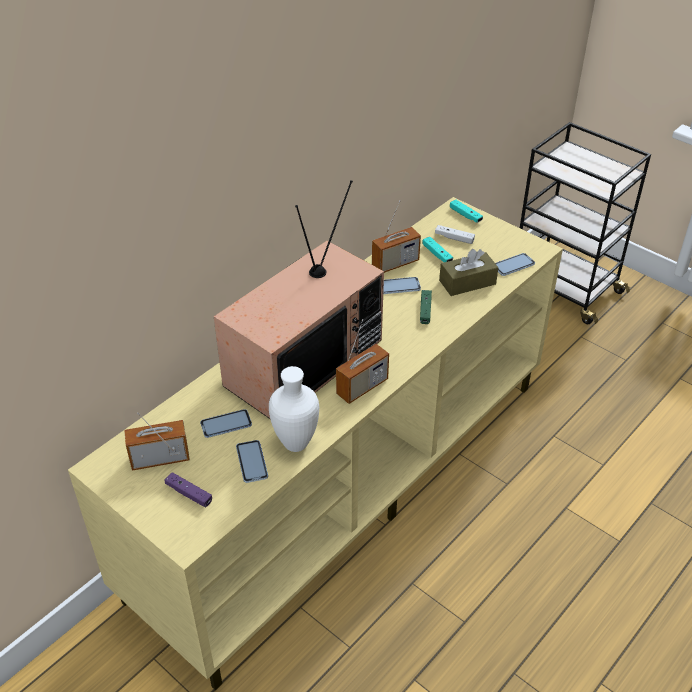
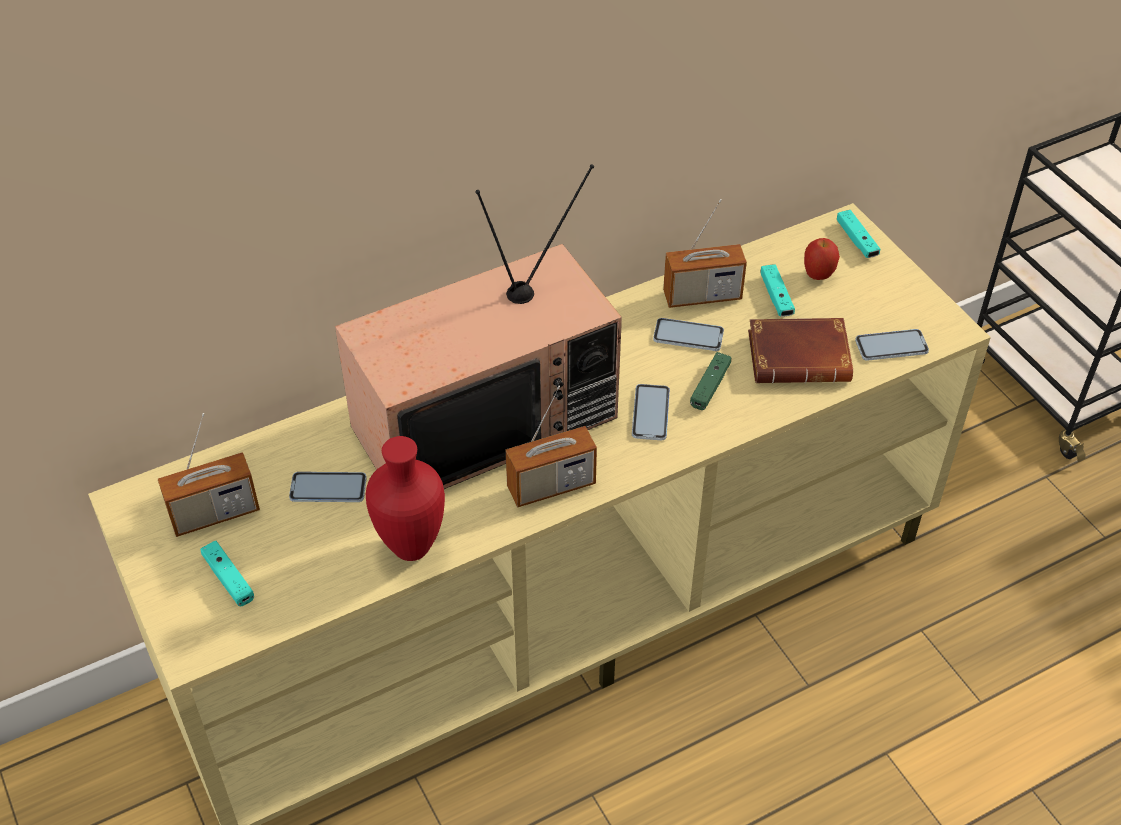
camera: 20 degrees right, 5 degrees up
radio [124,413,190,471] -> radio turned 150 degrees clockwise [158,413,260,537]
purple game controller [164,472,212,507] -> turquoise game controller [200,541,254,606]
phone [236,440,268,483] -> phone moved to [632,384,670,440]
white vase [269,366,319,452] -> red vase [366,436,445,561]
white game controller [435,225,475,244] -> apple [804,238,840,280]
brown tissue box [439,249,498,296] -> brown book [748,318,853,384]

